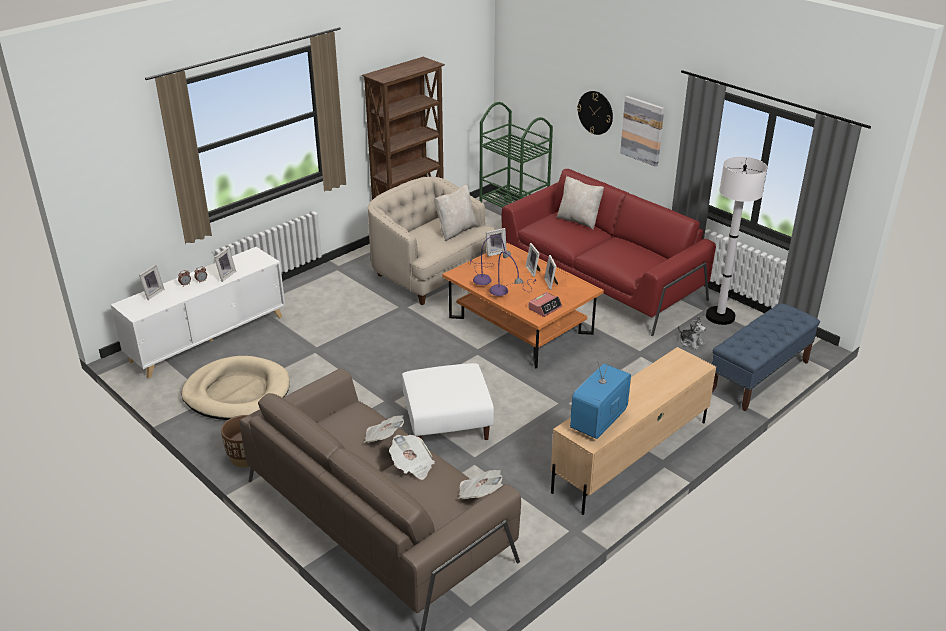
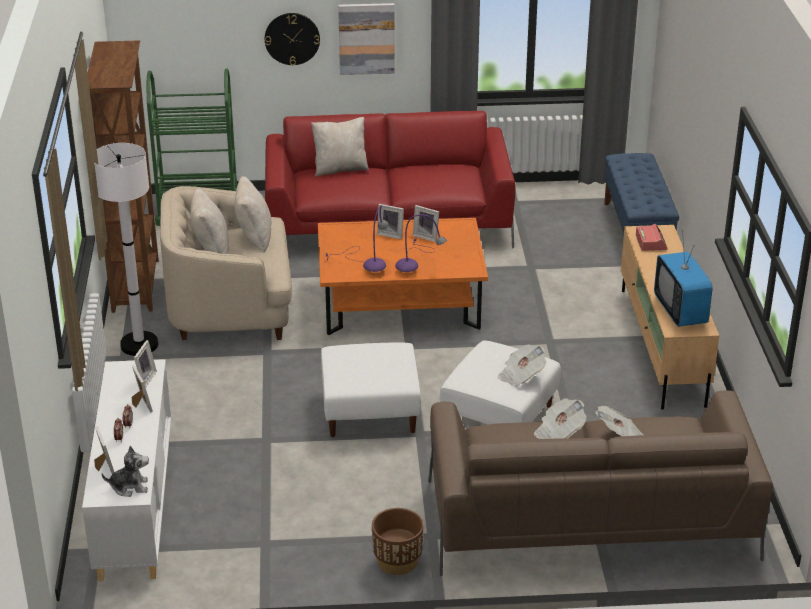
camera: 50 degrees left, 0 degrees up
beige dog bed [181,356,290,420] -> none
newspaper [458,470,503,499] -> newspaper moved to [498,344,546,387]
picture frame [486,228,507,257] -> picture frame moved to [134,340,157,387]
alarm clock [528,292,562,317] -> alarm clock moved to [636,224,668,251]
plush toy [678,316,706,350] -> plush toy moved to [102,446,149,497]
white floor lamp [706,157,767,325] -> white floor lamp moved to [94,143,158,356]
none -> beige pillow [190,188,229,254]
none -> white ottoman [321,343,421,437]

